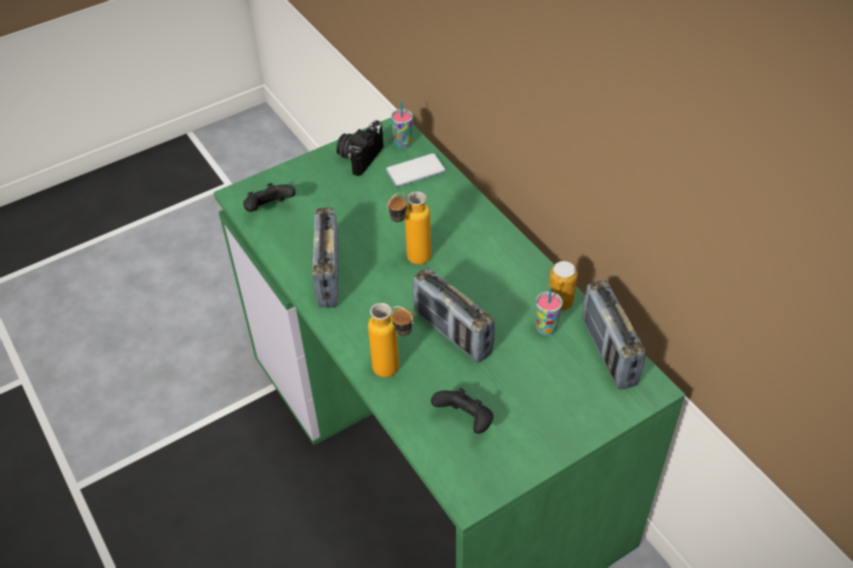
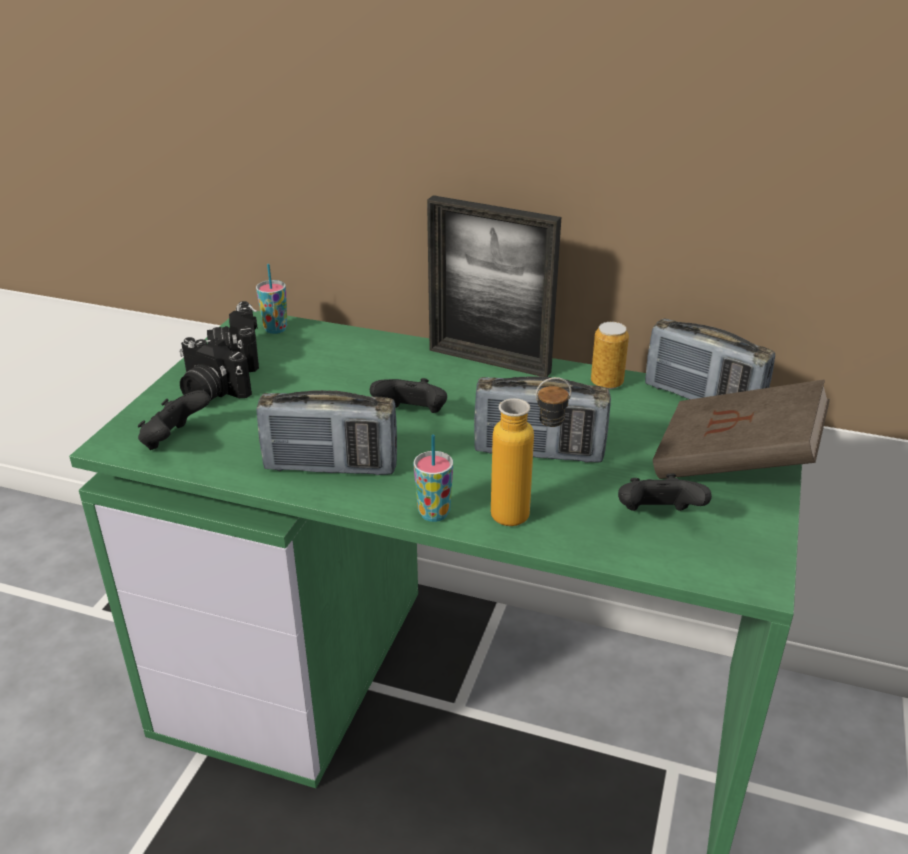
camera: 40 degrees left, 15 degrees down
radio [312,208,339,308] -> radio turned 45 degrees counterclockwise [256,390,397,475]
phone [386,153,446,187] -> none
bottle [387,192,431,265] -> black game controller [370,378,447,413]
cup [536,286,563,336] -> cup moved to [414,434,453,522]
none -> camera [179,337,252,401]
none -> picture frame [427,195,561,377]
none -> brown book [653,379,830,479]

